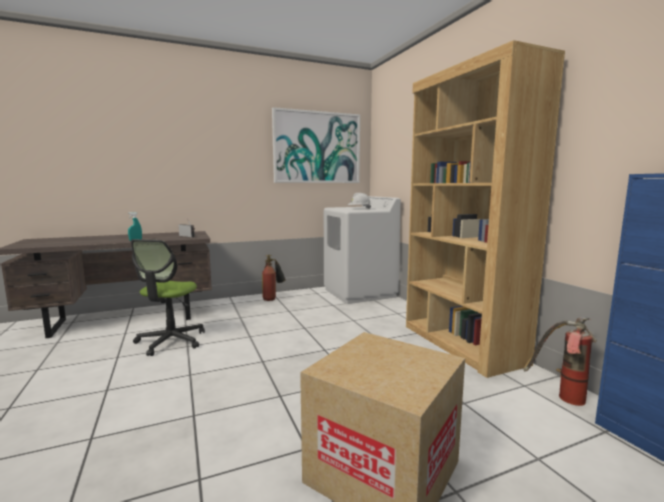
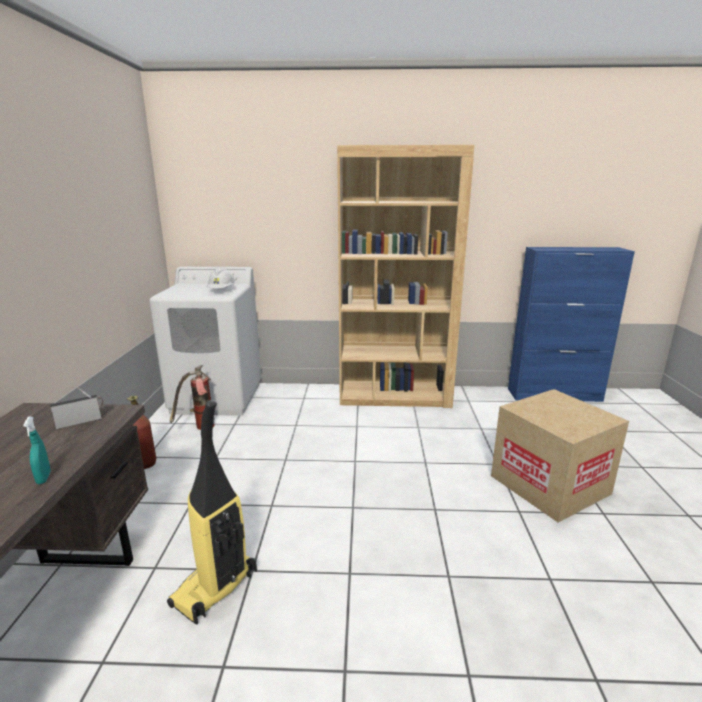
camera: 65 degrees left, 10 degrees up
office chair [131,239,205,356] -> vacuum cleaner [167,400,257,624]
picture [272,107,360,183] -> none
fire extinguisher [523,317,597,406] -> fire extinguisher moved to [170,365,215,430]

